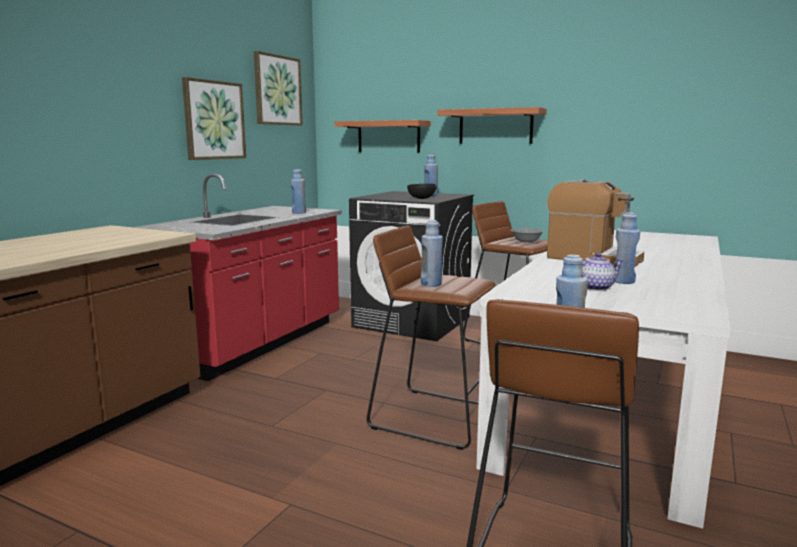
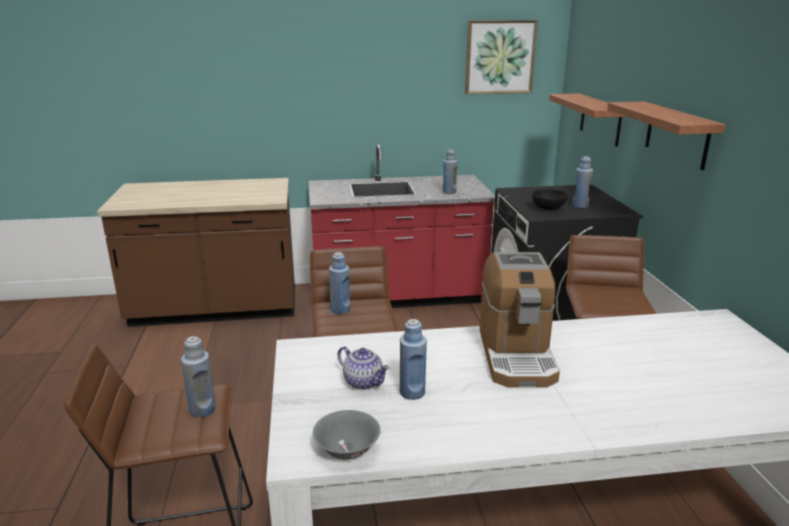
camera: 55 degrees right, 10 degrees up
picture [182,77,246,160] -> none
grey bowl [511,228,544,244] -> grey bowl moved to [313,410,381,460]

